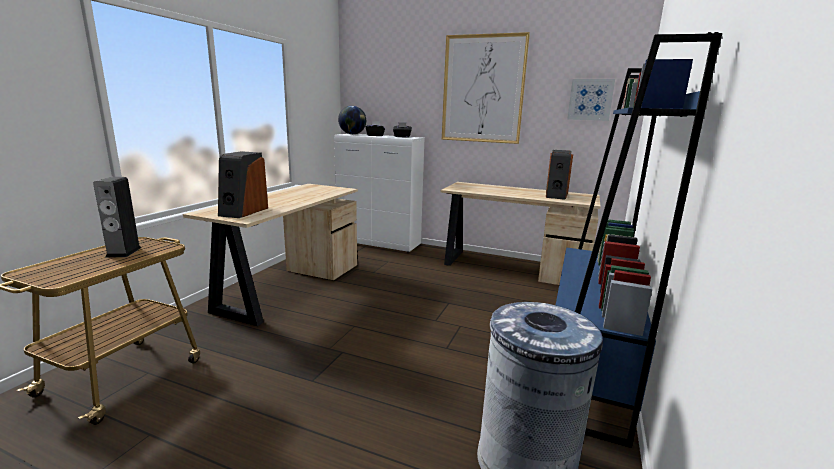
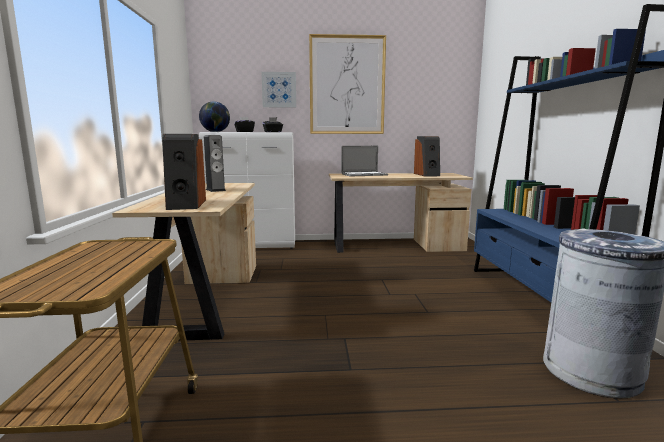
camera: 25 degrees left, 5 degrees down
speaker [93,177,142,257] -> speaker moved to [204,135,226,192]
picture [568,79,615,121] -> picture moved to [261,72,296,107]
none -> laptop [341,146,388,177]

